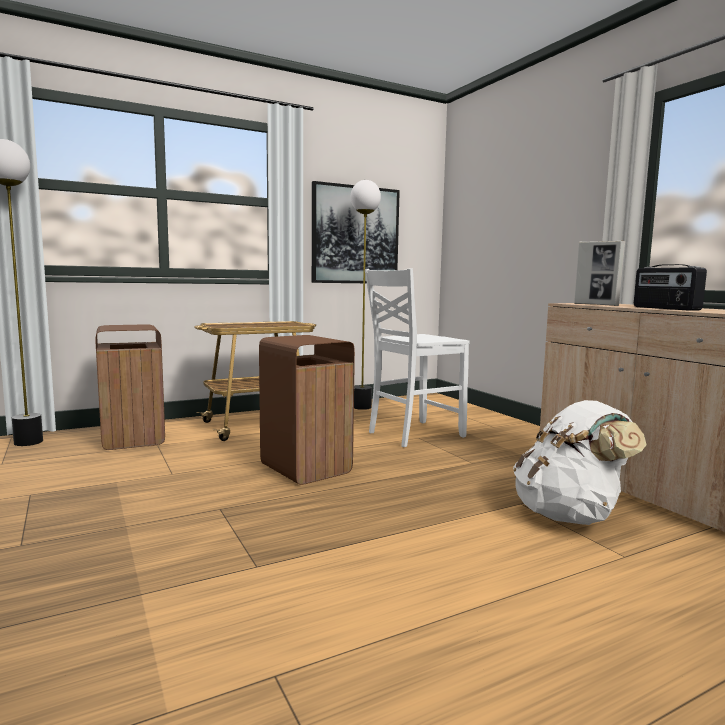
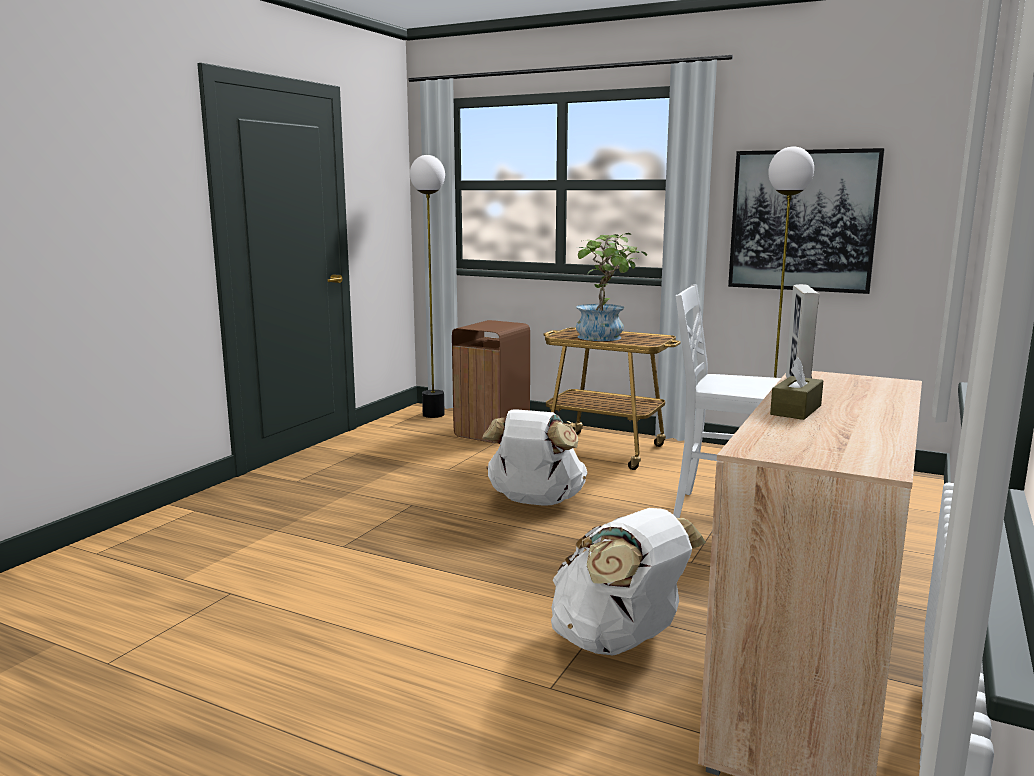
camera: 55 degrees right, 5 degrees up
brown trash can [259,335,355,485] -> white backpack [482,409,587,506]
radio [634,264,707,311] -> brown tissue box [770,357,823,420]
none -> potted plant [576,233,647,341]

